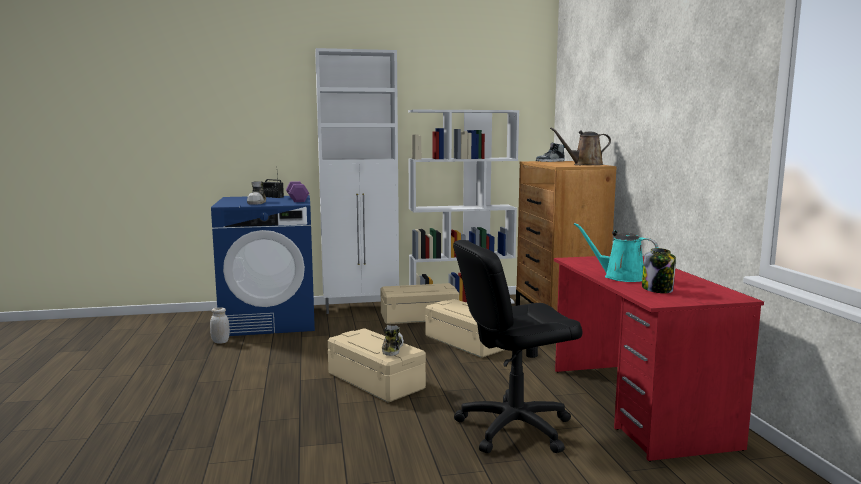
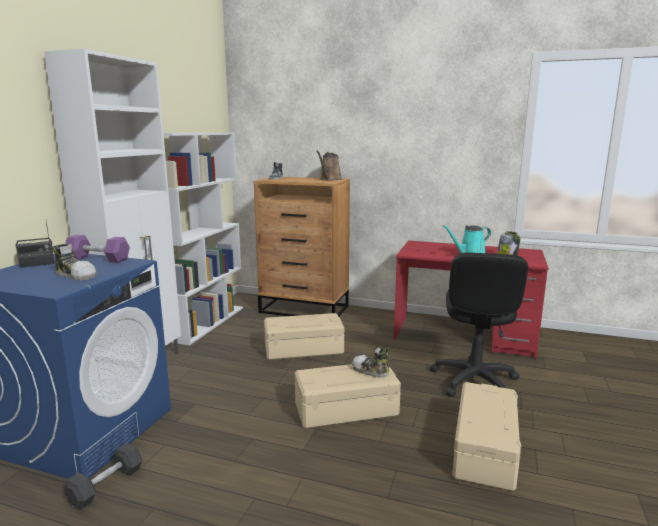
camera: 60 degrees left, 5 degrees up
white jar [210,307,230,344] -> black dumbbell [64,443,142,509]
beige storage box [380,283,459,324] -> beige storage box moved to [452,382,521,491]

